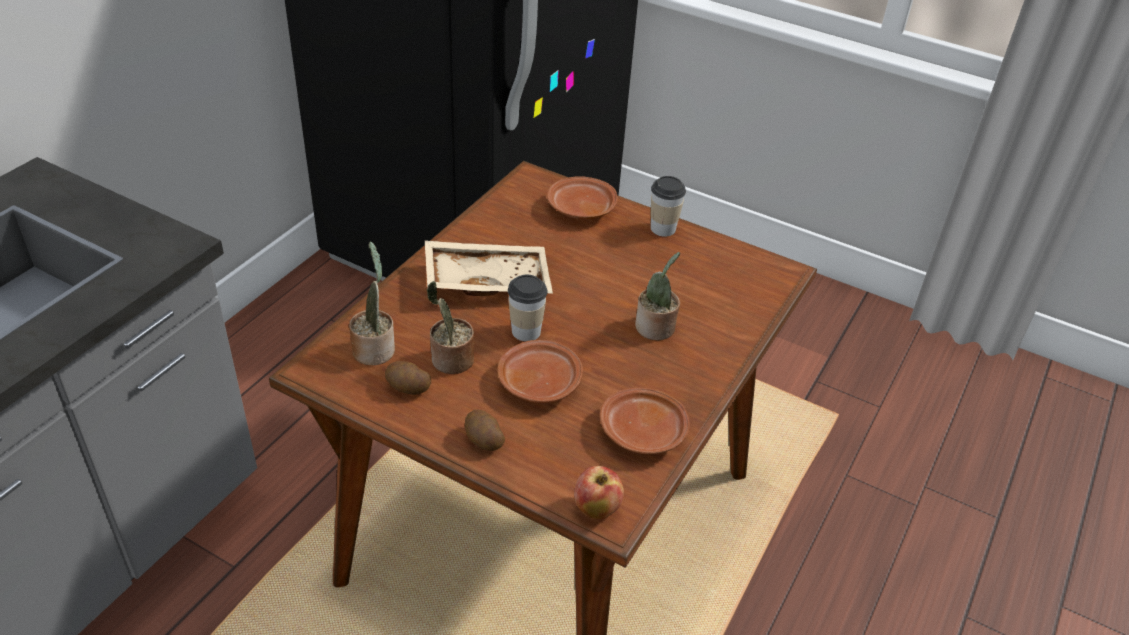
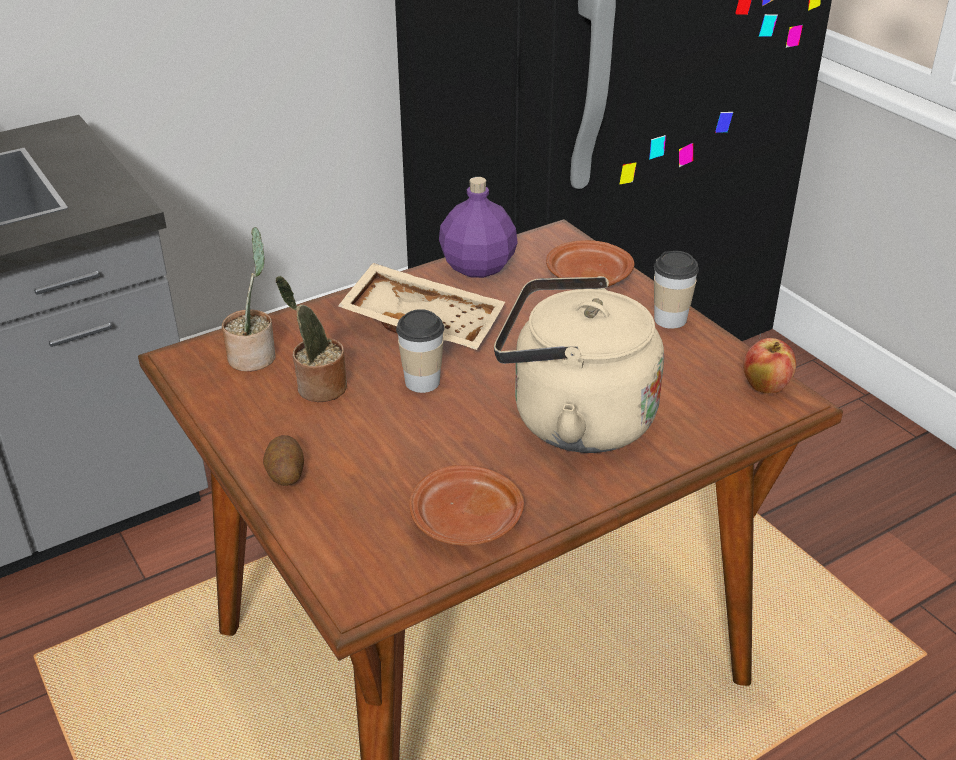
camera: 30 degrees right, 5 degrees down
potato [385,361,431,395] -> none
brown plate [497,340,583,403] -> none
apple [574,466,624,519] -> apple moved to [743,338,796,394]
potted plant [635,252,680,340] -> beige kettle [494,276,664,453]
none -> purple bottle [439,177,518,278]

